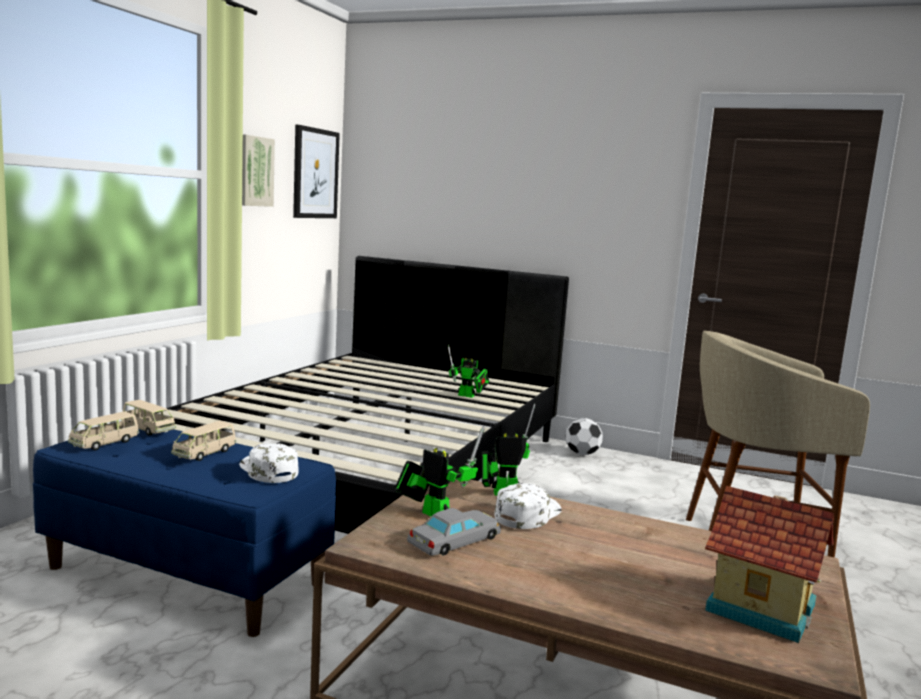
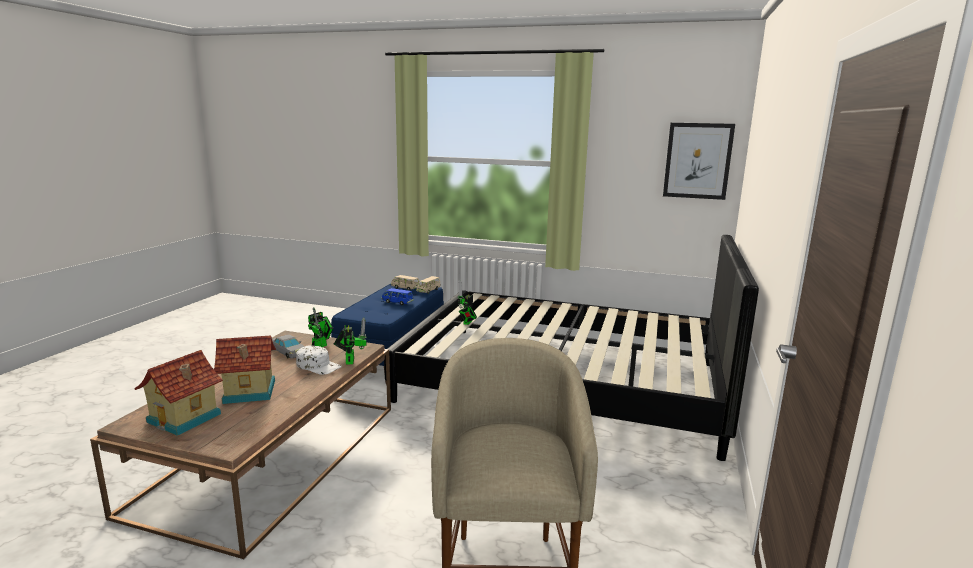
camera: 85 degrees right, 5 degrees up
beige toy car [171,421,236,461] -> blue toy car [381,288,414,305]
white cap [239,443,299,483] -> none
picture [242,134,275,207] -> none
toy robot [448,344,489,398] -> toy robot moved to [457,280,477,325]
football [566,418,603,455] -> none
none -> toy house [214,336,276,404]

